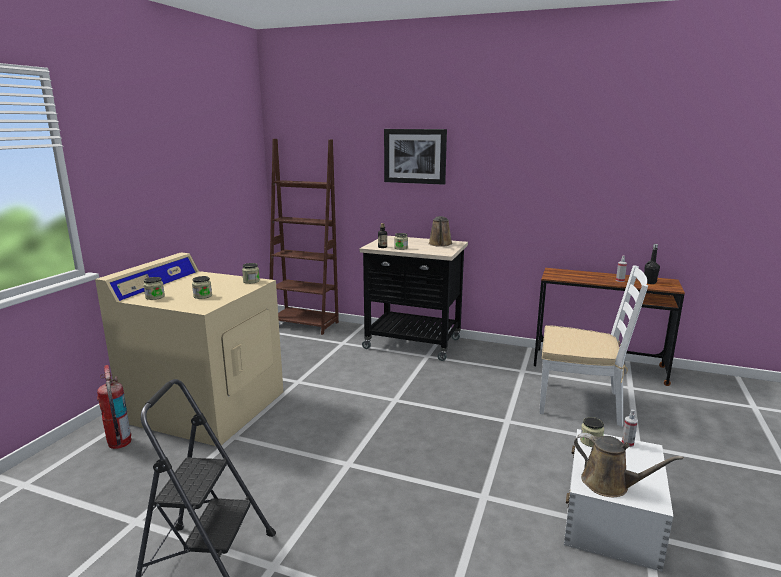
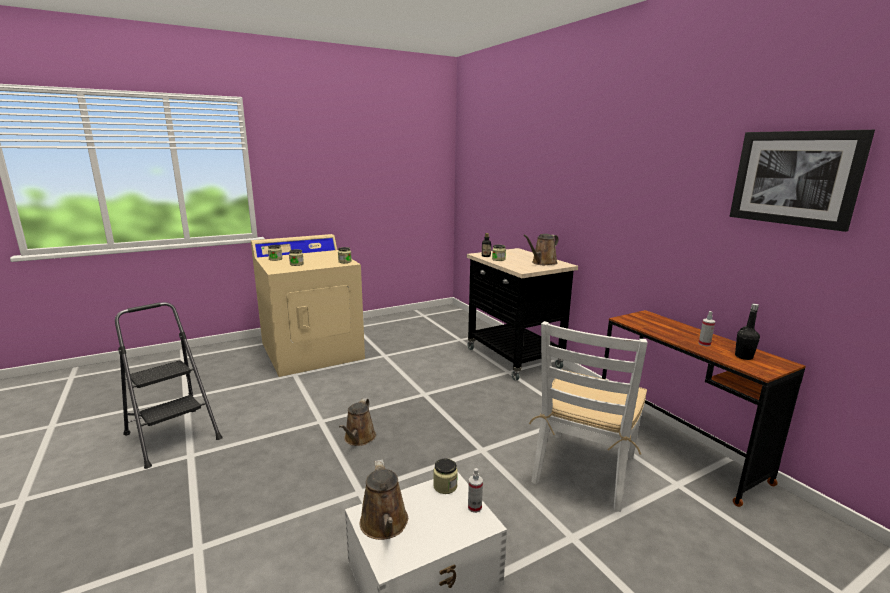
camera: 40 degrees right, 0 degrees up
fire extinguisher [97,365,132,449] -> none
brown bookcase [270,139,339,335] -> none
picture [384,129,447,185] -> picture moved to [730,130,875,232]
white chair [539,265,648,427] -> white chair turned 60 degrees clockwise [529,321,648,512]
none -> brown watering can [339,398,376,446]

